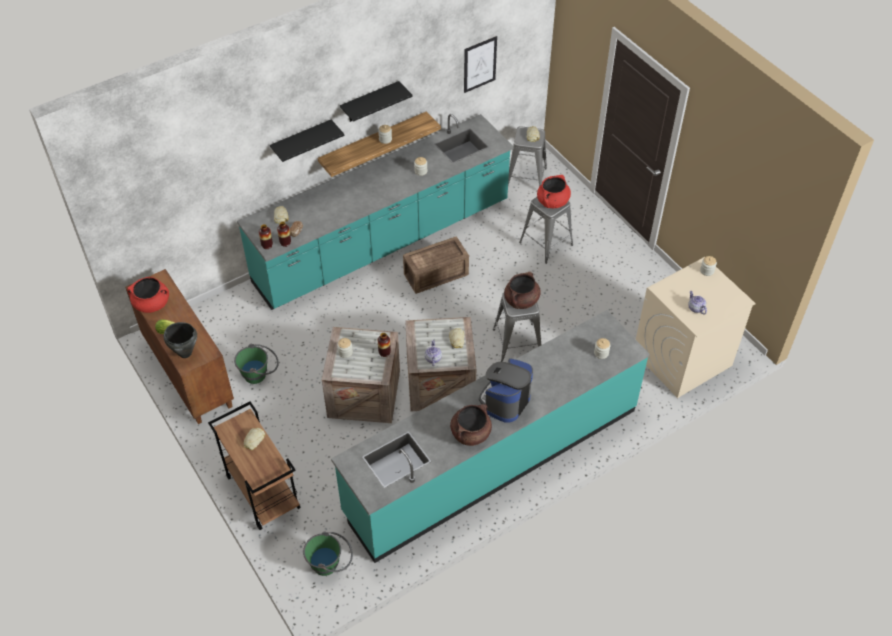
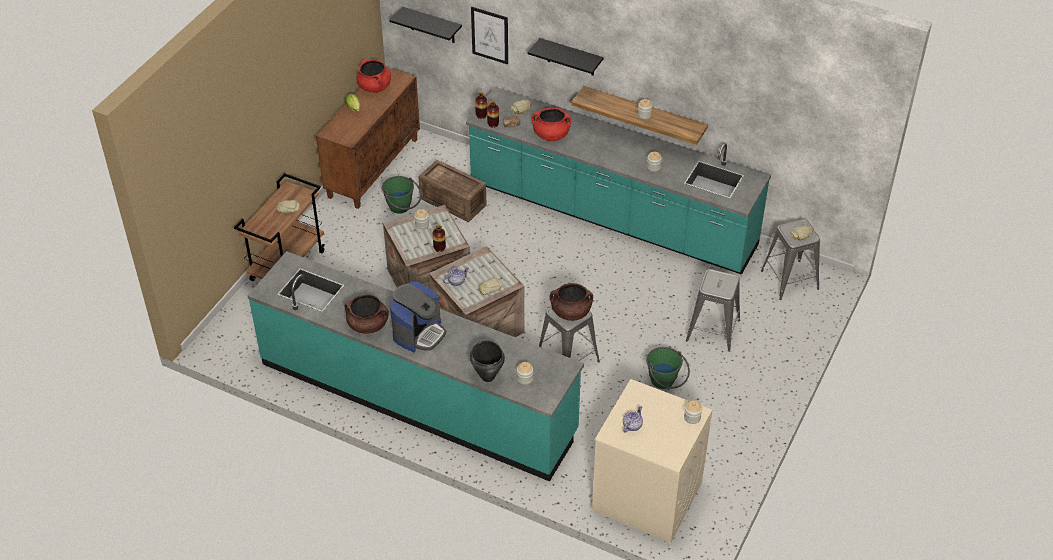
camera: 60 degrees right, 5 degrees down
black cooking pot [164,322,197,358] -> black cooking pot moved to [470,340,505,382]
green bucket [303,531,353,576] -> green bucket moved to [646,347,690,389]
black shelf [340,81,413,122] -> black shelf moved to [389,7,462,43]
crate [403,237,469,294] -> crate moved to [418,160,487,222]
picture [464,36,497,93] -> picture moved to [471,7,508,65]
coffee machine [479,358,533,423] -> coffee machine turned 120 degrees clockwise [390,282,446,353]
red cooking pot [537,175,571,208] -> red cooking pot moved to [532,108,571,141]

